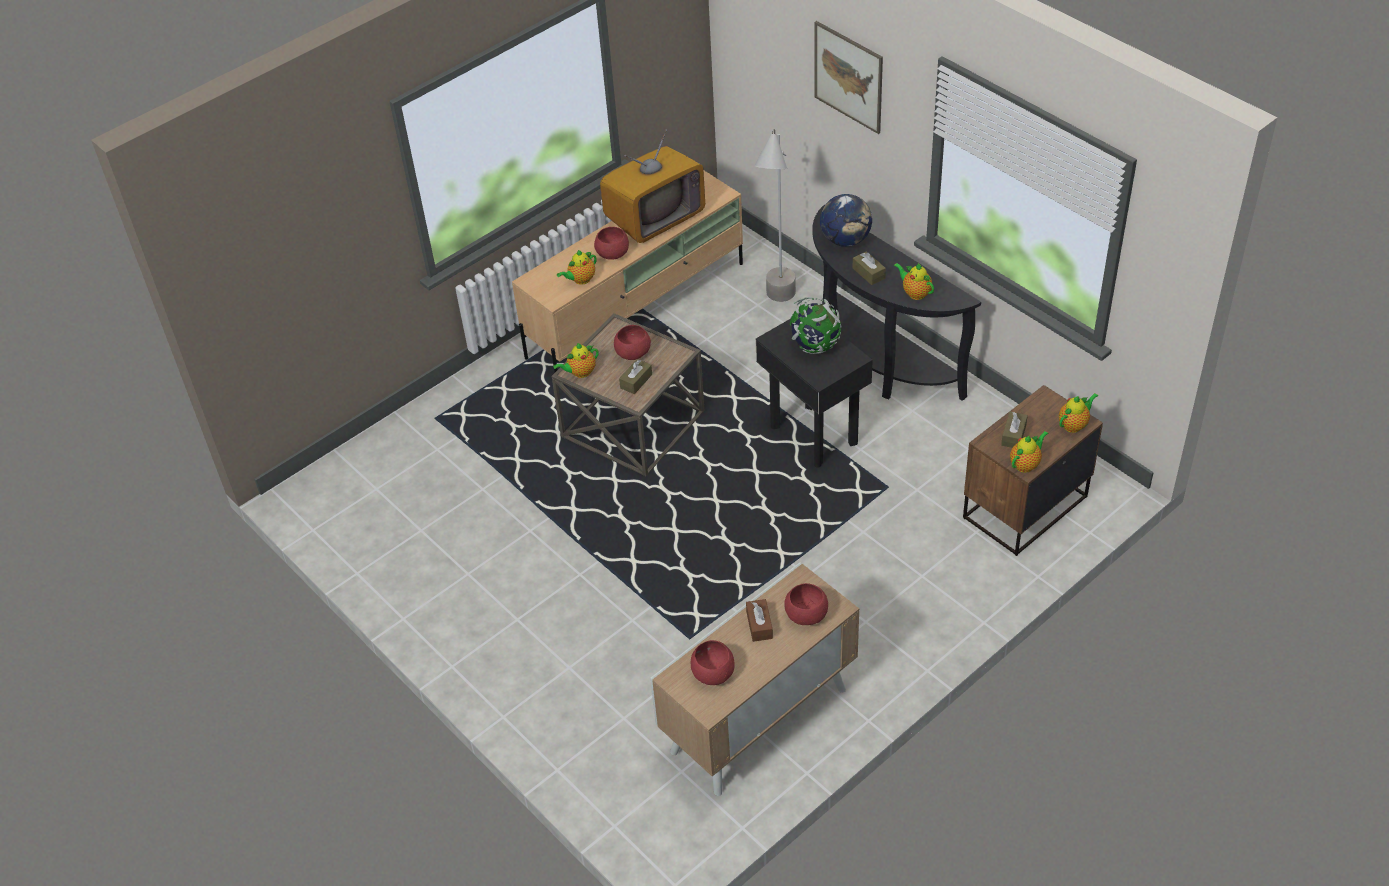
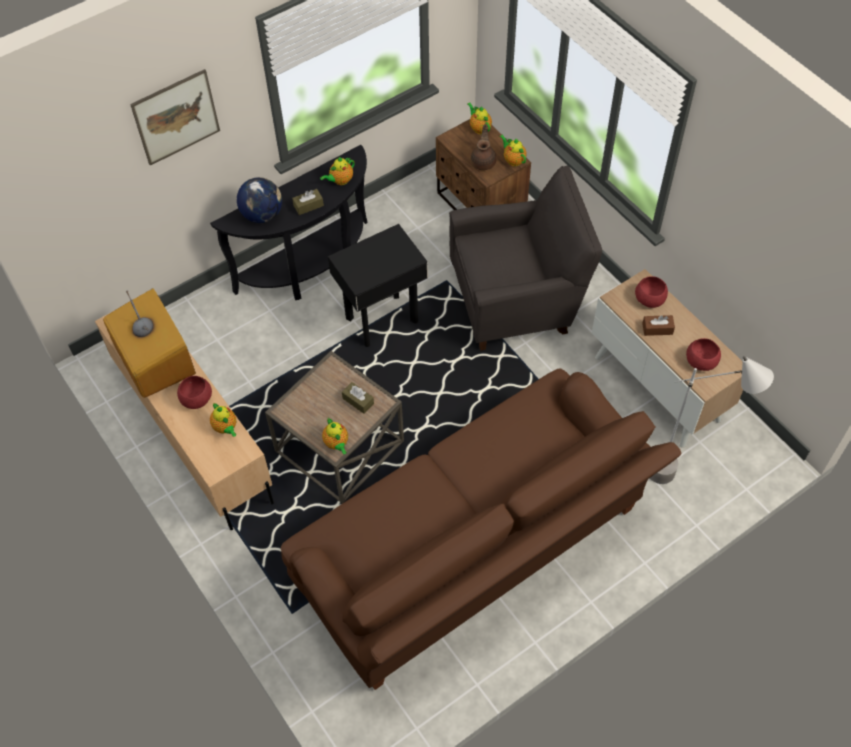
camera: 85 degrees left, 10 degrees up
red bowl [614,325,651,360] -> none
grey floor lamp [755,129,796,302] -> grey floor lamp moved to [650,356,774,484]
globe [790,297,841,354] -> none
brown tissue box [1001,412,1028,448] -> brown teapot [471,124,497,170]
none -> brown sofa [281,369,681,690]
none -> grey armchair [449,166,602,351]

